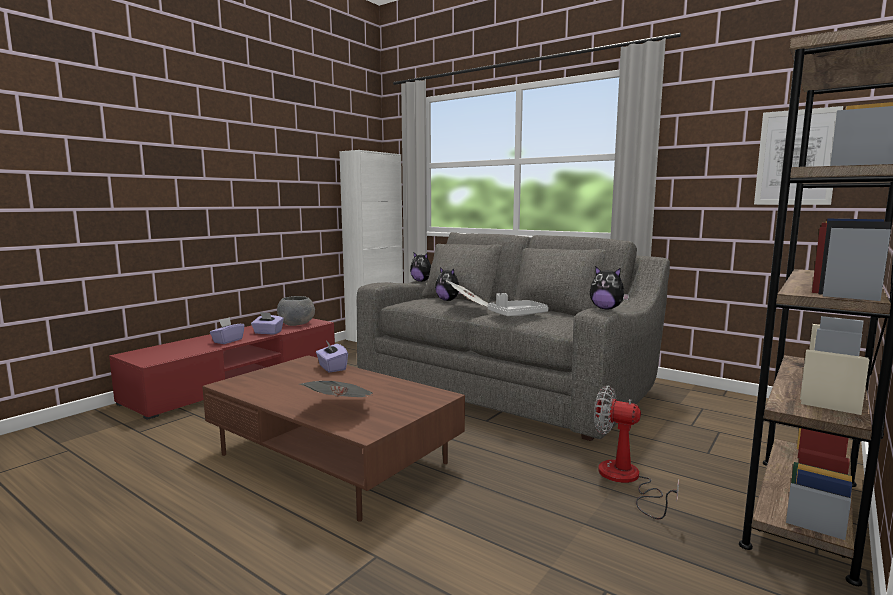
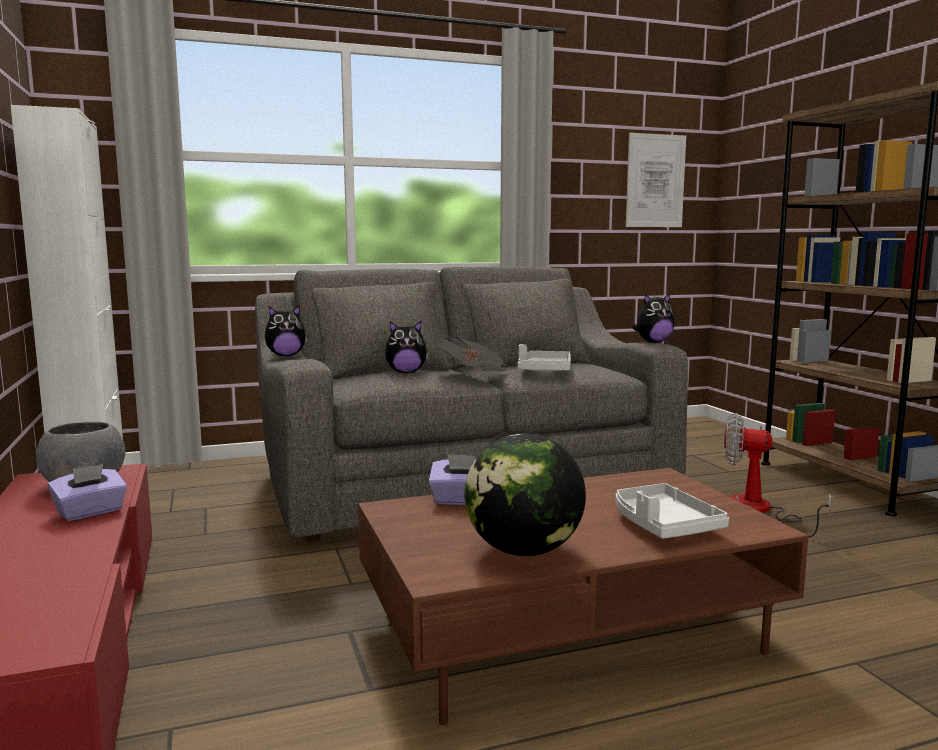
camera: 55 degrees left, 0 degrees up
purple tissue box [210,317,245,344] -> none
newspaper [299,381,373,397] -> grey tray [616,483,729,539]
fan [594,386,679,519] -> fan turned 45 degrees clockwise [724,413,831,538]
none -> globe [464,434,586,556]

